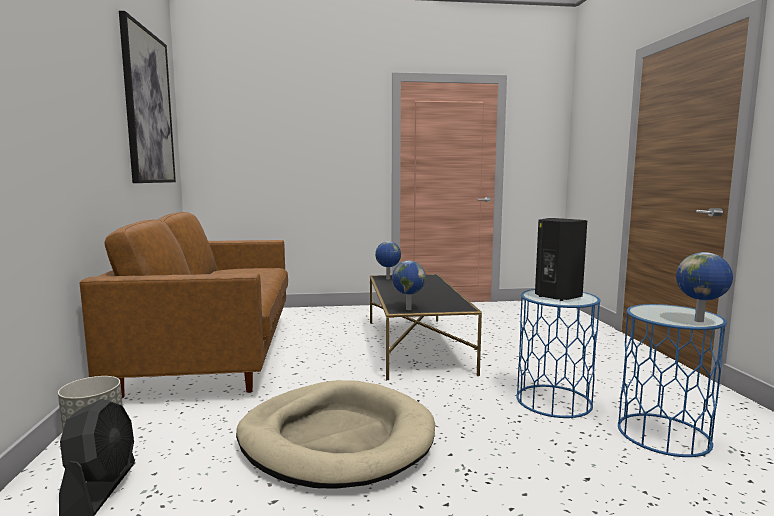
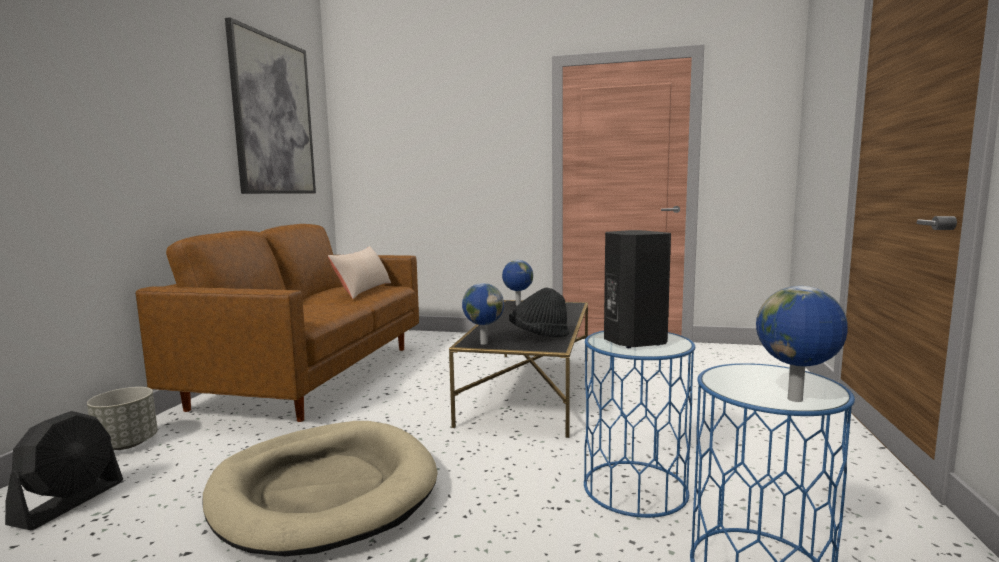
camera: 20 degrees right, 0 degrees up
none -> beige pillow [328,246,391,299]
none -> black hat [509,287,569,337]

